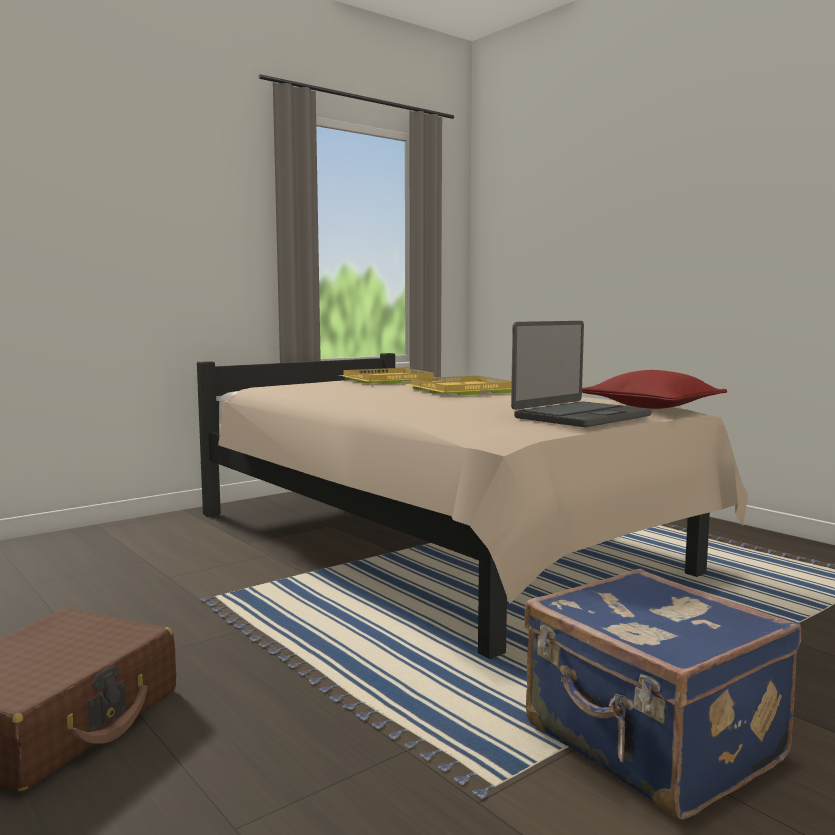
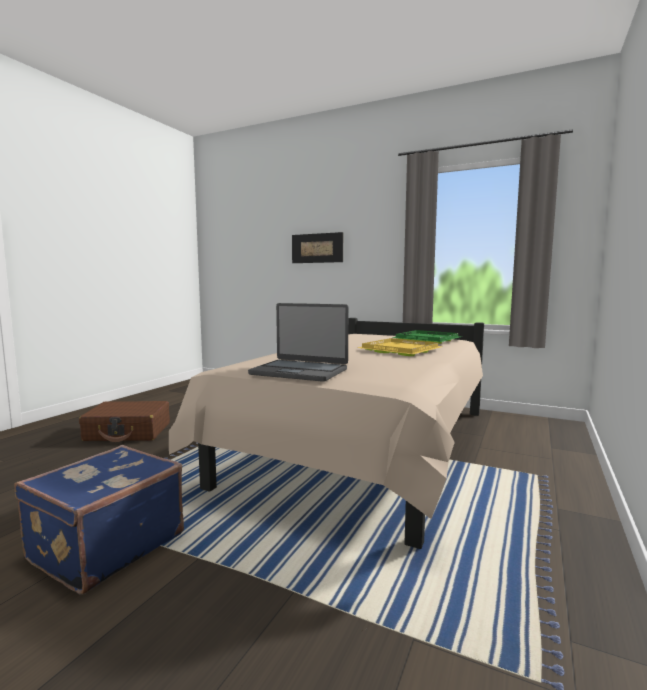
camera: 65 degrees right, 0 degrees up
yellow tray [339,368,434,384] -> green tray [392,330,461,344]
red pillow [582,370,727,409] -> none
none -> picture [292,232,343,263]

